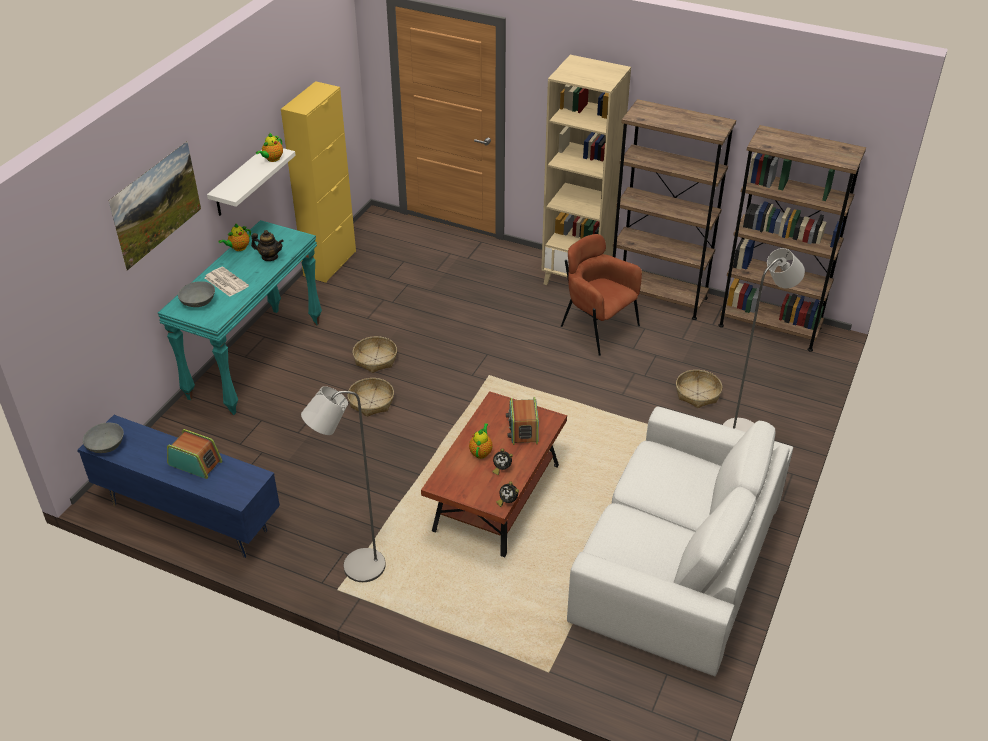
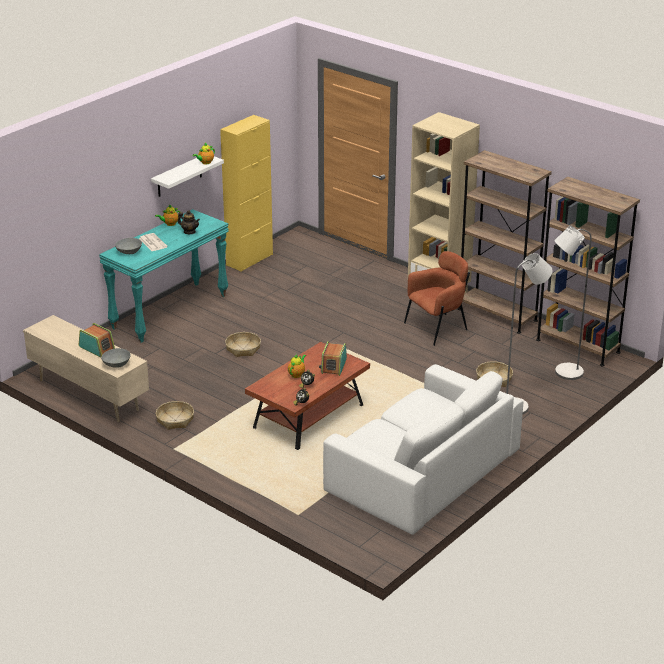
camera: 15 degrees right, 10 degrees down
blue tv stand [78,415,280,558] -> beige tv stand [23,315,149,422]
grey bowl [83,423,124,453] -> grey bowl moved to [101,348,131,368]
picture [108,141,201,271] -> none
grey floor lamp [301,386,386,582] -> grey floor lamp moved to [554,225,592,380]
basket [353,336,397,373] -> basket moved to [156,401,194,430]
brown armchair [561,234,642,356] -> brown armchair turned 90 degrees clockwise [404,251,470,346]

